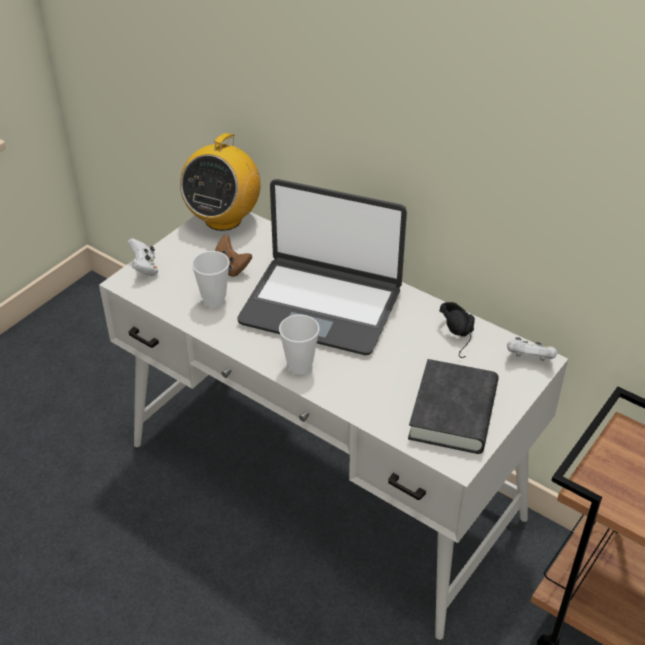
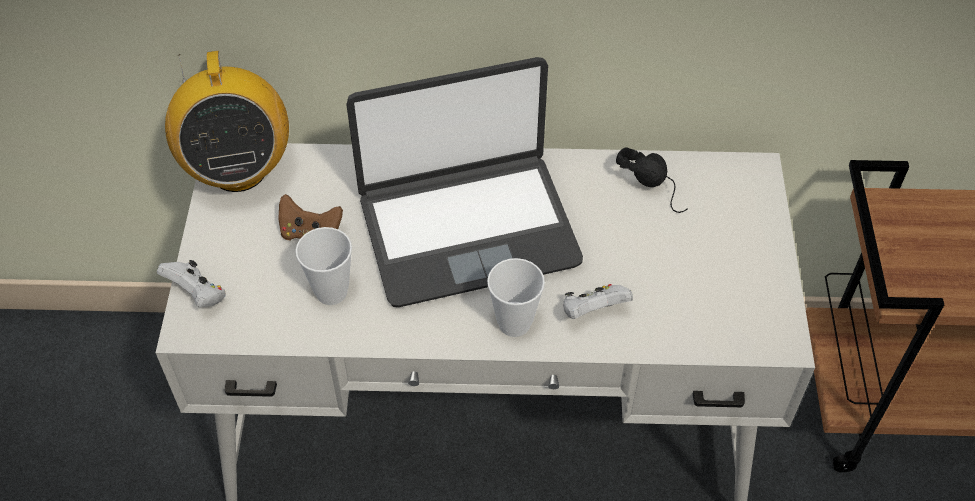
camera: 35 degrees left, 10 degrees up
black book [408,359,499,454] -> none
white game controller [507,337,557,361] -> white game controller moved to [563,284,633,319]

